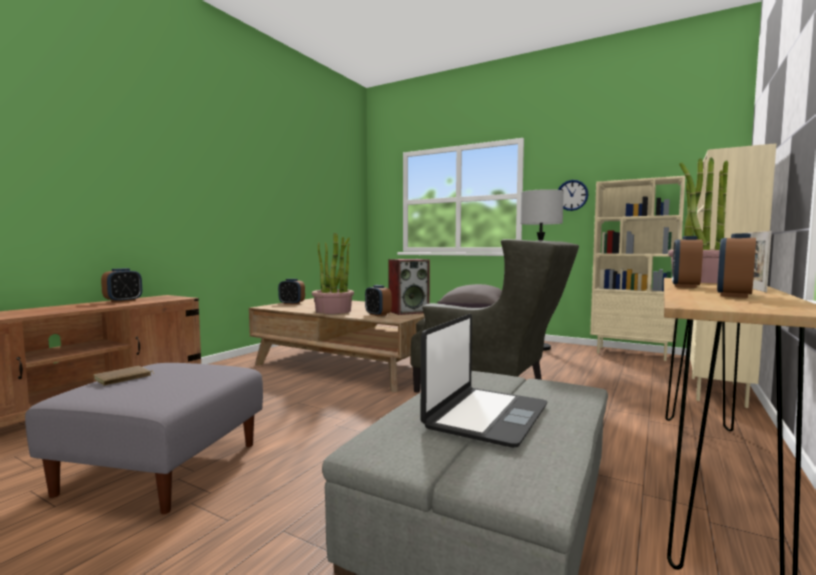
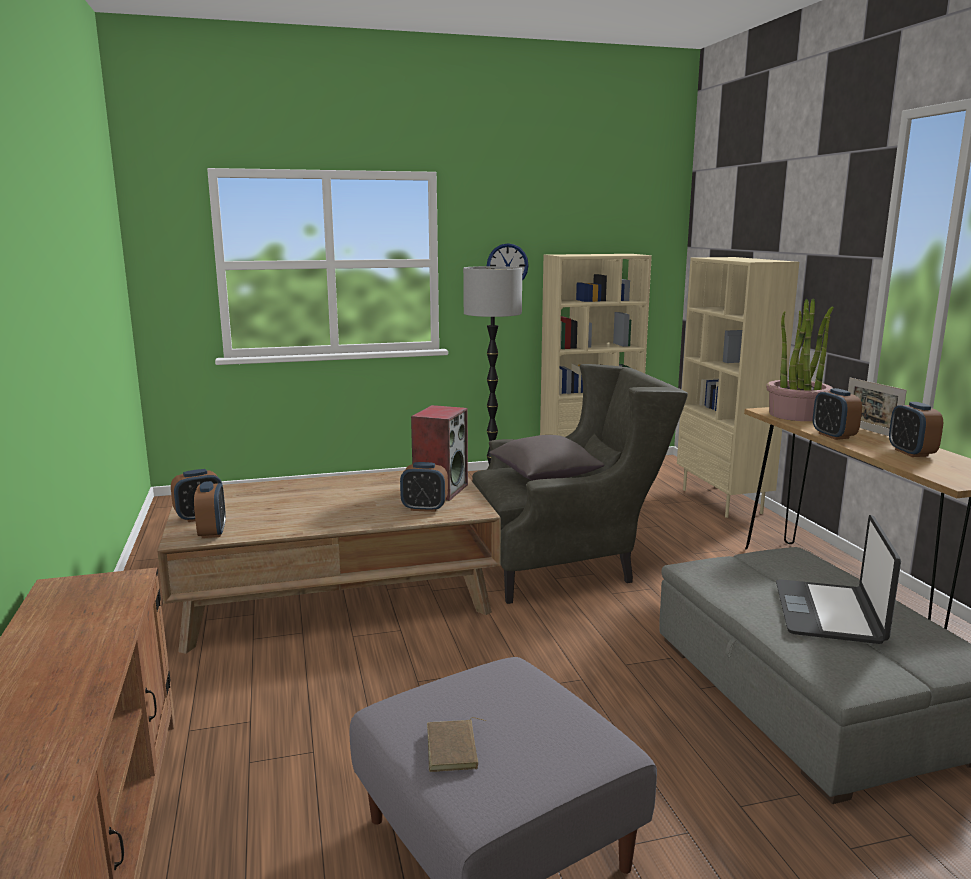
camera: 45 degrees left, 10 degrees up
alarm clock [101,268,142,303] -> alarm clock moved to [194,481,226,538]
potted plant [312,232,354,314] -> none
laptop [421,314,548,448] -> laptop turned 150 degrees counterclockwise [776,515,901,644]

